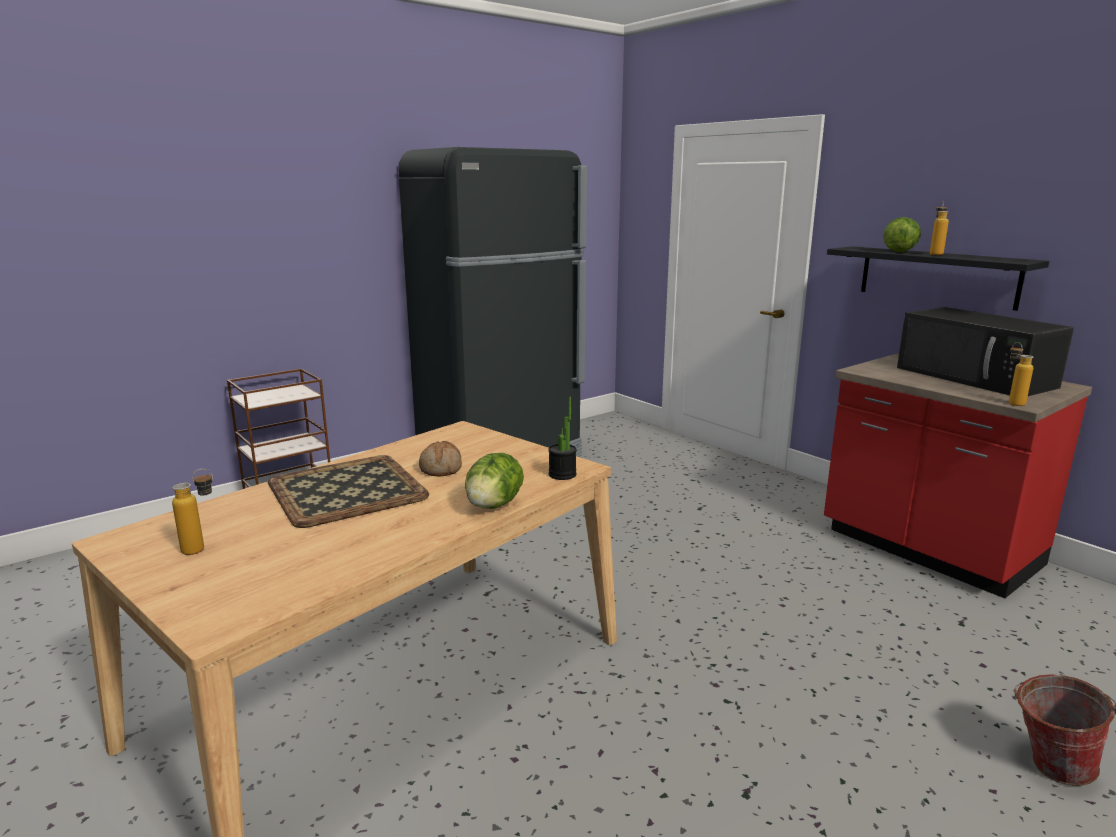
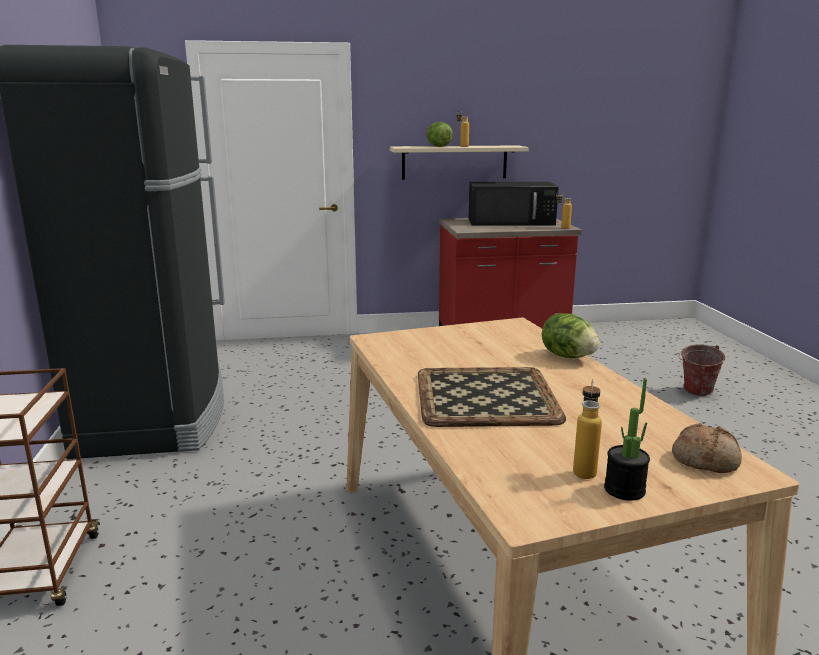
camera: 60 degrees left, 0 degrees up
bread [419,441,462,476] -> bread moved to [672,423,742,473]
potted plant [548,397,577,480] -> potted plant moved to [604,379,650,501]
black shelf [827,246,1049,311] -> beige shelf [390,145,529,180]

